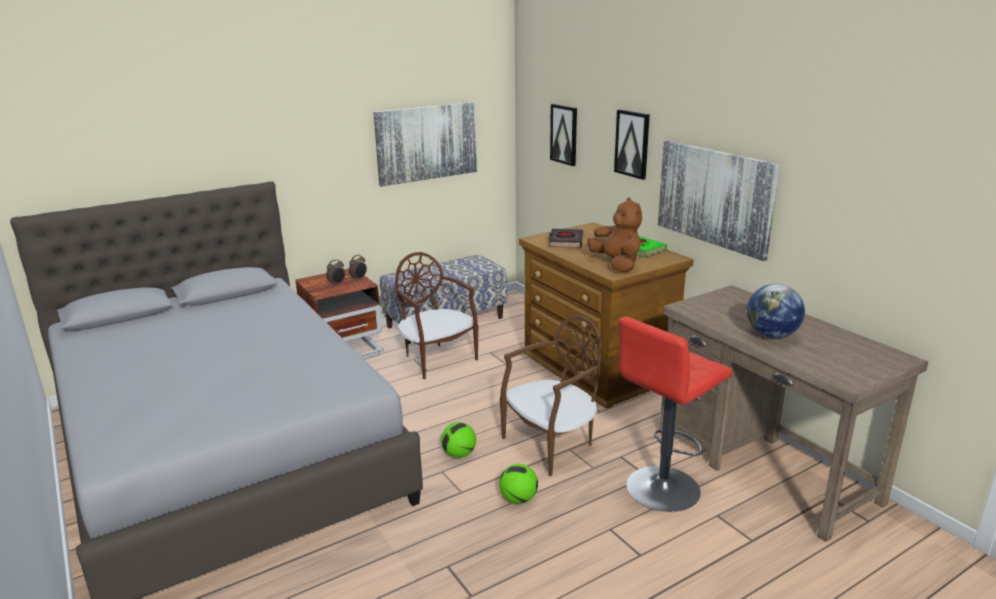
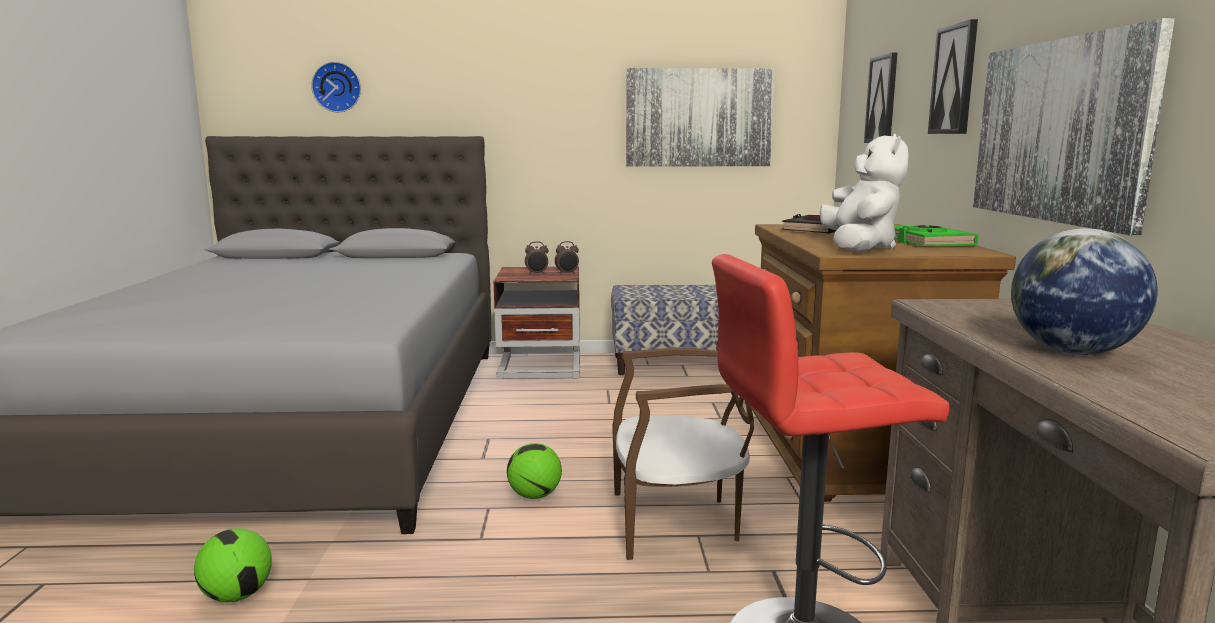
camera: 30 degrees right, 10 degrees down
brown chair [395,252,478,379] -> none
football [499,464,538,504] -> football moved to [194,529,272,602]
brown plush toy [587,197,642,272] -> white plush toy [819,134,909,252]
none -> wall clock [311,62,361,112]

